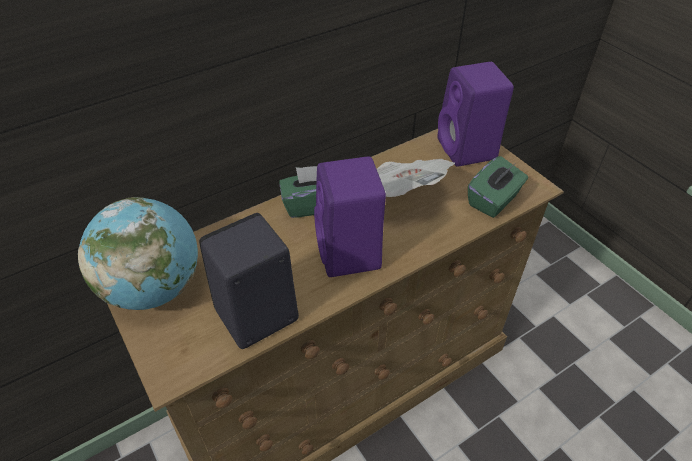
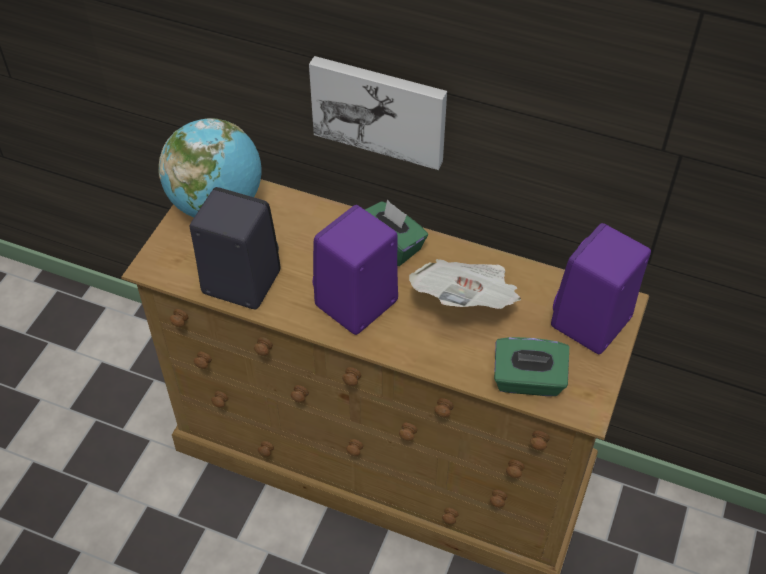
camera: 55 degrees right, 5 degrees up
none -> picture [309,56,447,170]

